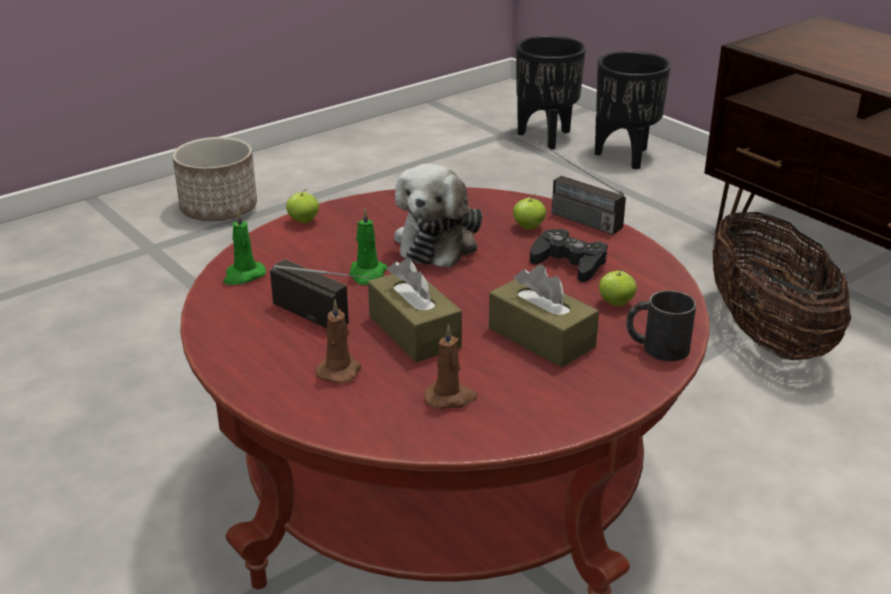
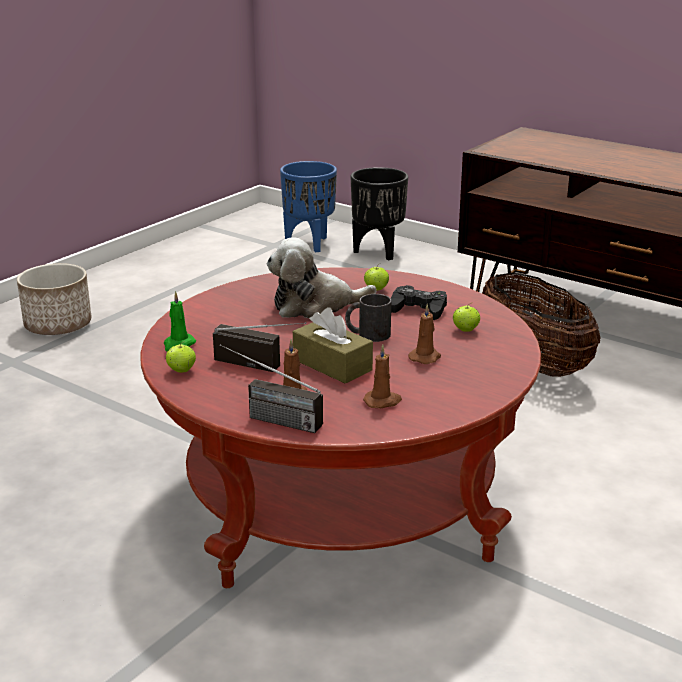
camera: 15 degrees left, 5 degrees down
apple [286,189,319,223] -> apple moved to [166,341,196,372]
green candle [349,208,387,285] -> none
plush toy [394,164,483,268] -> plush toy turned 75 degrees clockwise [267,238,377,318]
brown tissue box [489,265,599,368] -> brown candle [408,304,441,364]
black planter [516,36,586,149] -> blue planter [280,161,337,253]
radio [531,137,626,235] -> radio moved to [220,344,323,433]
black mug [626,290,696,361] -> black mug moved to [345,294,391,342]

